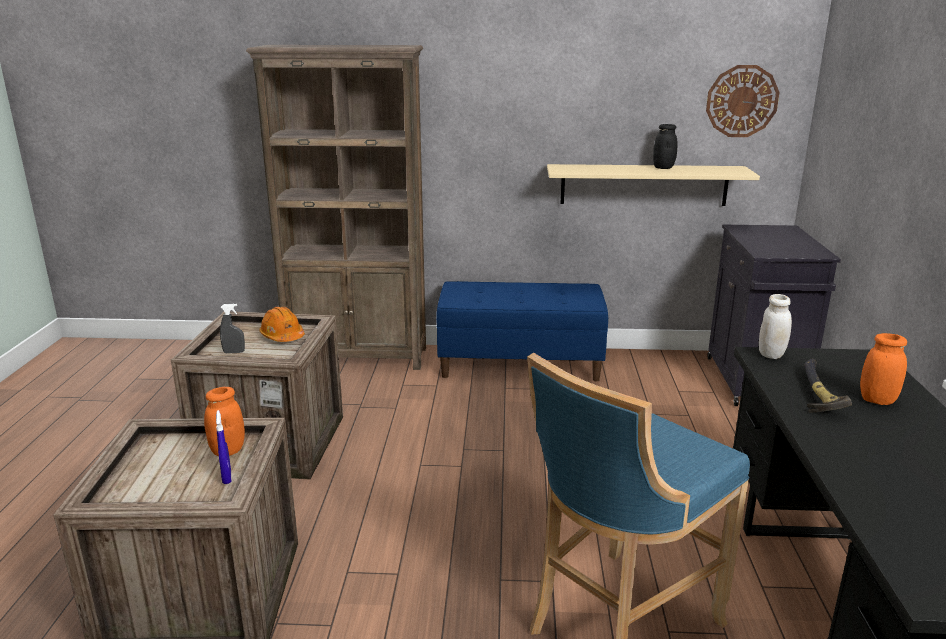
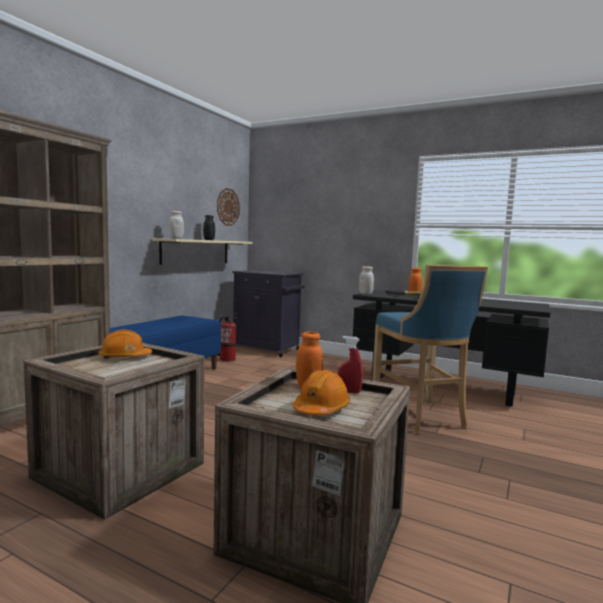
camera: 65 degrees left, 15 degrees down
blue spray bottle [216,410,231,484] -> red spray bottle [338,336,363,393]
grey spray bottle [220,304,245,353] -> none
none -> white jar [169,211,184,239]
none -> fire extinguisher [217,313,238,362]
none -> orange hard hat [293,370,350,415]

